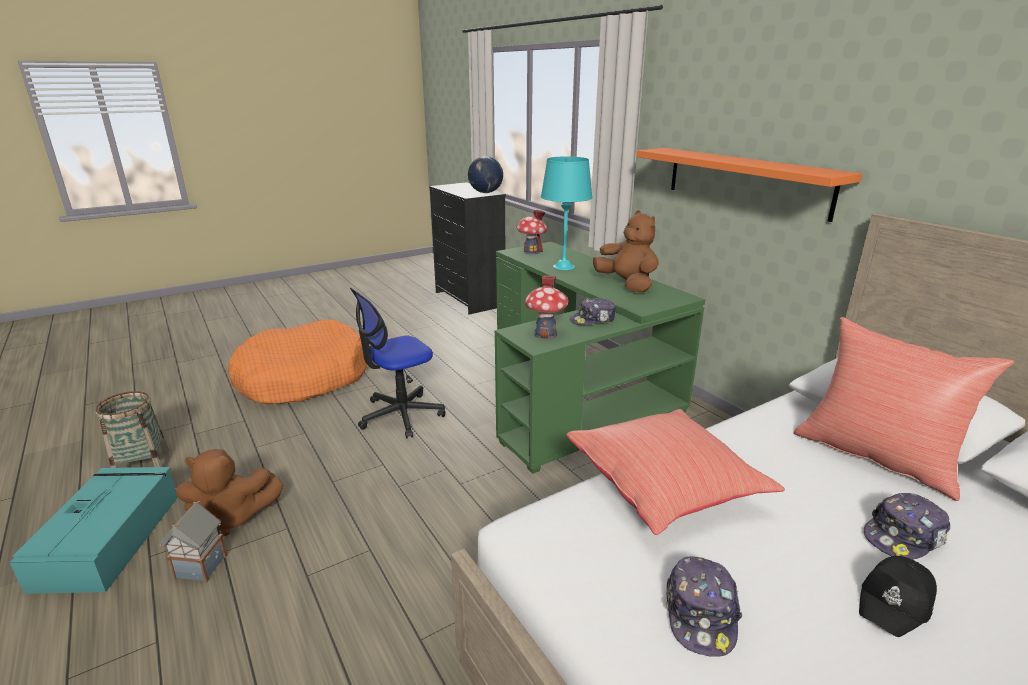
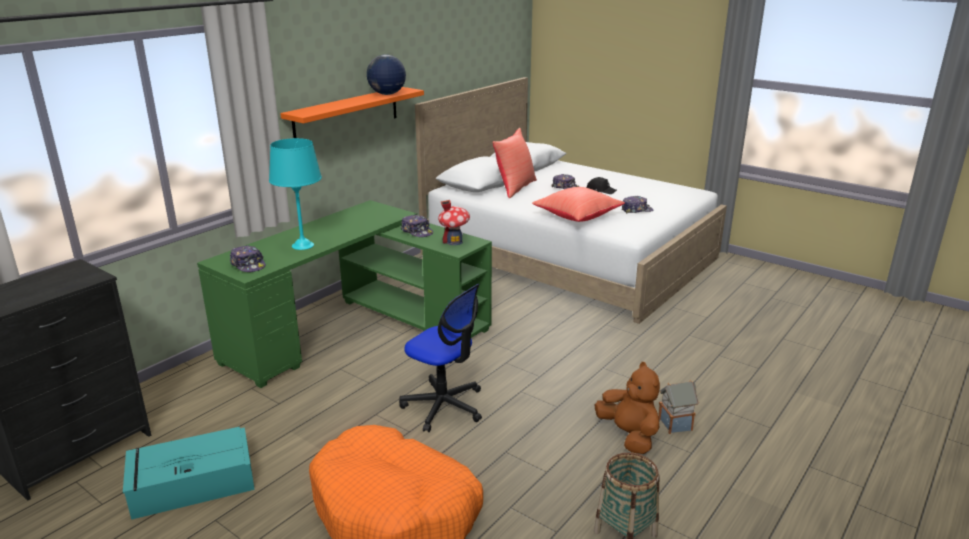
camera: 110 degrees left, 0 degrees up
turquoise storage box [9,467,178,594] -> turquoise storage box moved to [123,427,255,520]
globe [468,156,503,193] -> globe moved to [367,54,406,95]
toy house [517,210,547,254] -> cap [230,245,266,272]
brown plush toy [593,210,659,292] -> none

